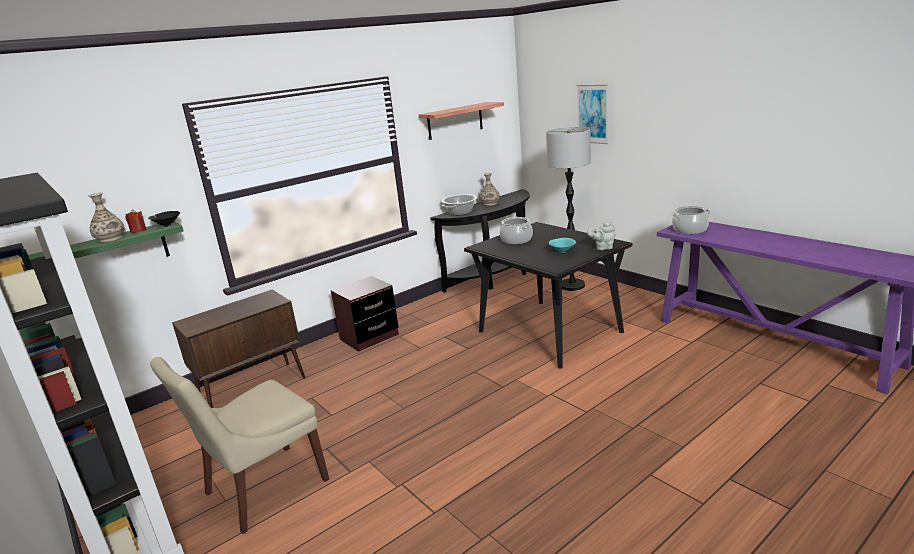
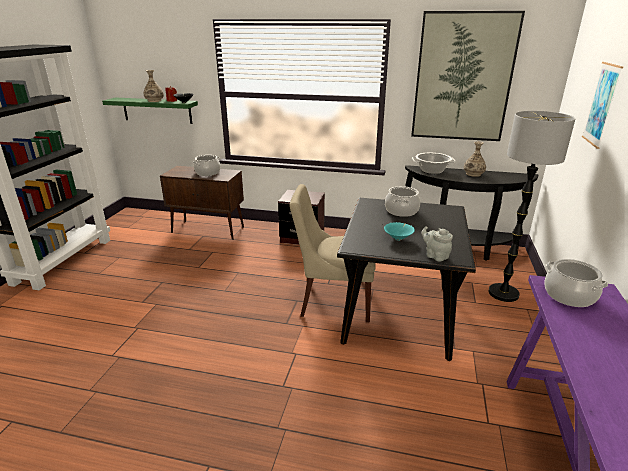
camera: 50 degrees right, 5 degrees up
beige chair [150,357,329,534] -> beige chair moved to [289,184,376,322]
shelf [419,102,504,140] -> picture [411,11,525,141]
none -> cooking pot [193,155,220,176]

